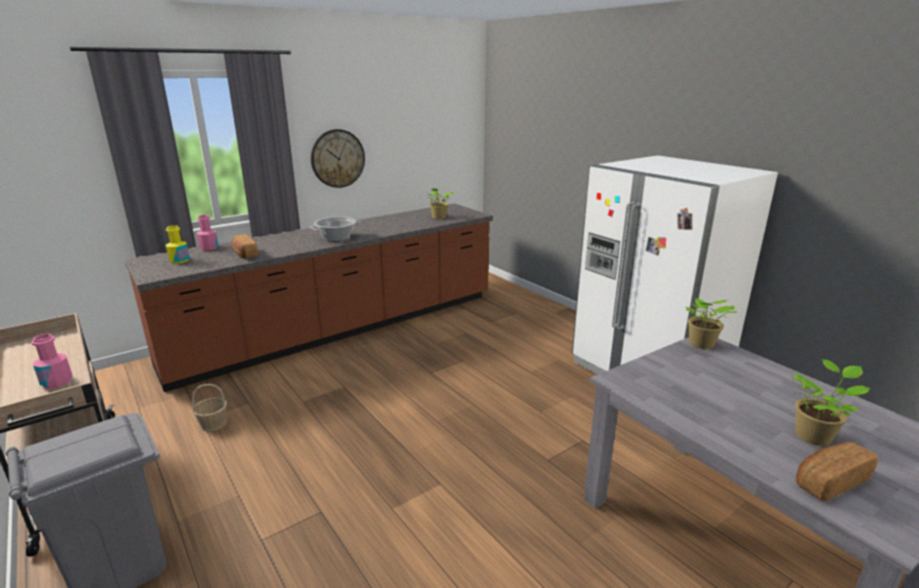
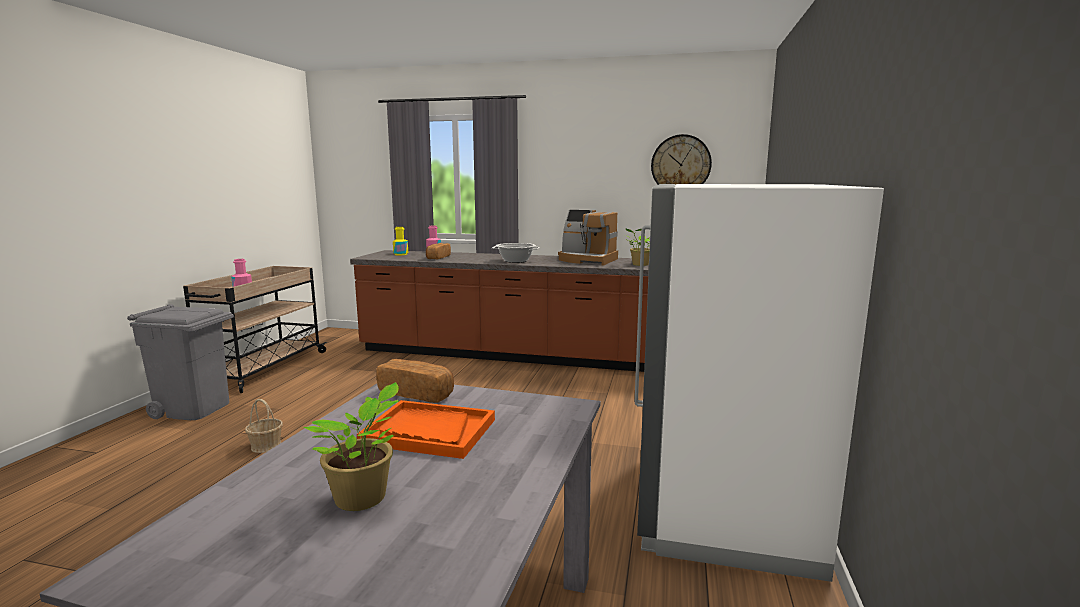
camera: 50 degrees right, 10 degrees down
basket [192,384,227,431] -> basket moved to [245,399,283,453]
wall clock [311,129,365,188] -> wall clock moved to [651,134,712,185]
potted plant [686,298,736,349] -> none
bread [796,442,878,501] -> bread moved to [376,359,454,403]
none -> orange tray [357,400,495,459]
none -> coffee machine [558,210,618,266]

